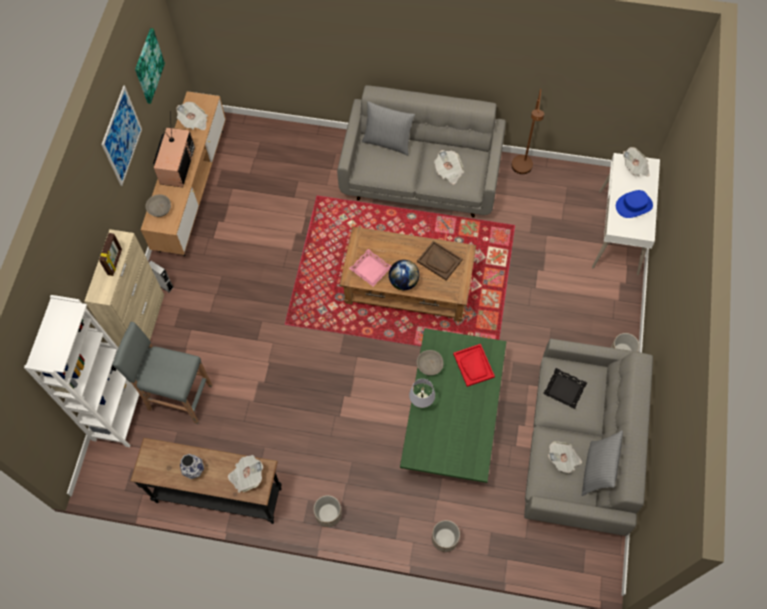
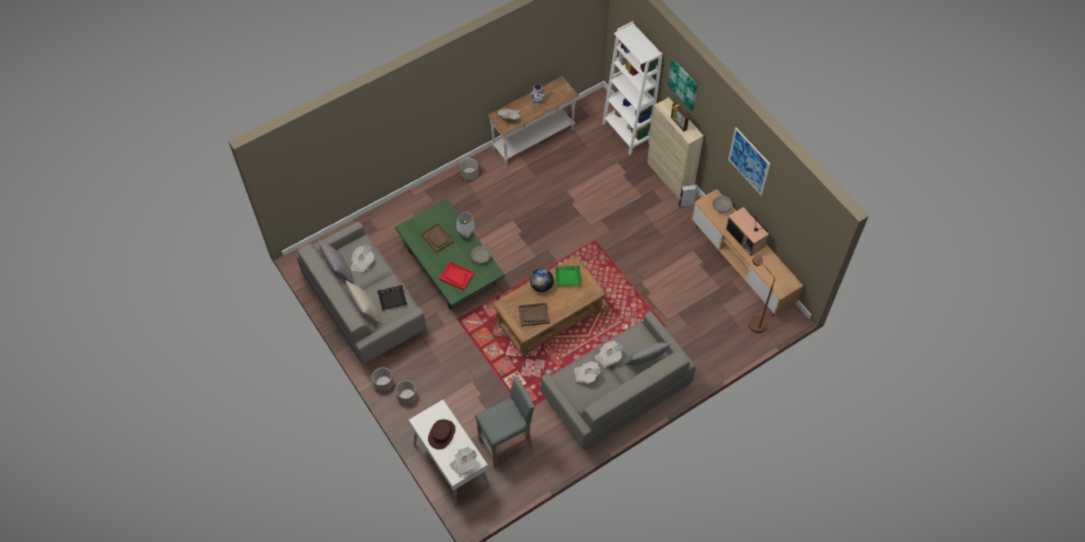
camera: 135 degrees right, 5 degrees down
grey stool [112,322,212,424] -> grey stool moved to [475,377,535,468]
black console table [131,438,282,524] -> white console table [487,76,579,166]
picture [135,28,165,104] -> picture moved to [668,59,698,111]
newspaper [176,102,208,130] -> newspaper moved to [595,341,623,367]
pink tray [349,249,391,287] -> green tray [555,265,582,287]
planter [432,520,460,552] -> planter moved to [396,380,417,405]
brown floor lamp [512,89,544,174] -> brown floor lamp moved to [749,255,775,333]
blue hat [616,190,653,218] -> brown hat [428,419,455,450]
none -> beige pillow [346,281,382,325]
none -> brown tray [421,222,454,253]

